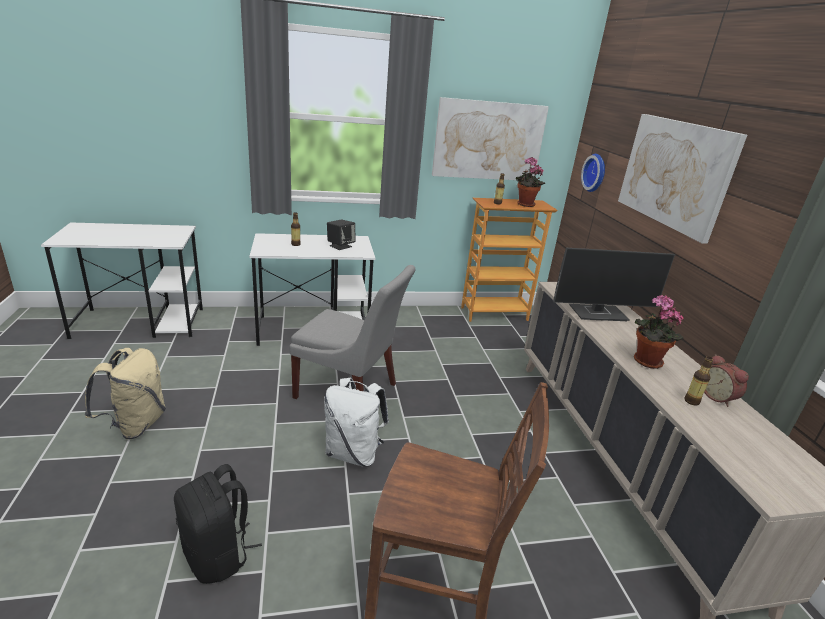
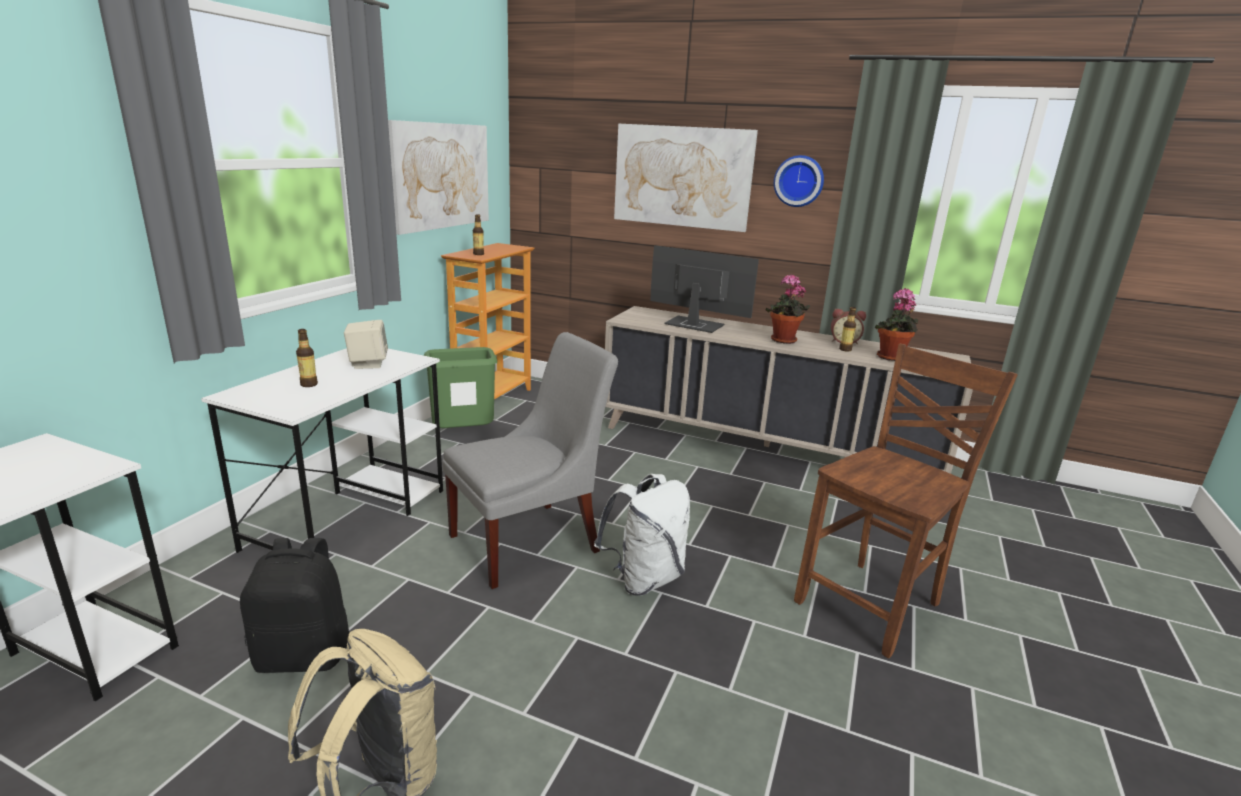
camera: 55 degrees left, 5 degrees down
black backpack [174,464,262,584] -> black backpack moved to [240,538,349,673]
black speaker [327,220,356,250] -> beige speaker [344,320,388,369]
potted plant [516,157,545,207] -> potted plant moved to [875,288,919,361]
monitor [553,248,675,321] -> monitor turned 90 degrees counterclockwise [651,245,759,333]
wall clock [581,154,605,192] -> wall clock moved to [774,155,824,207]
none -> green trash can [424,347,498,428]

